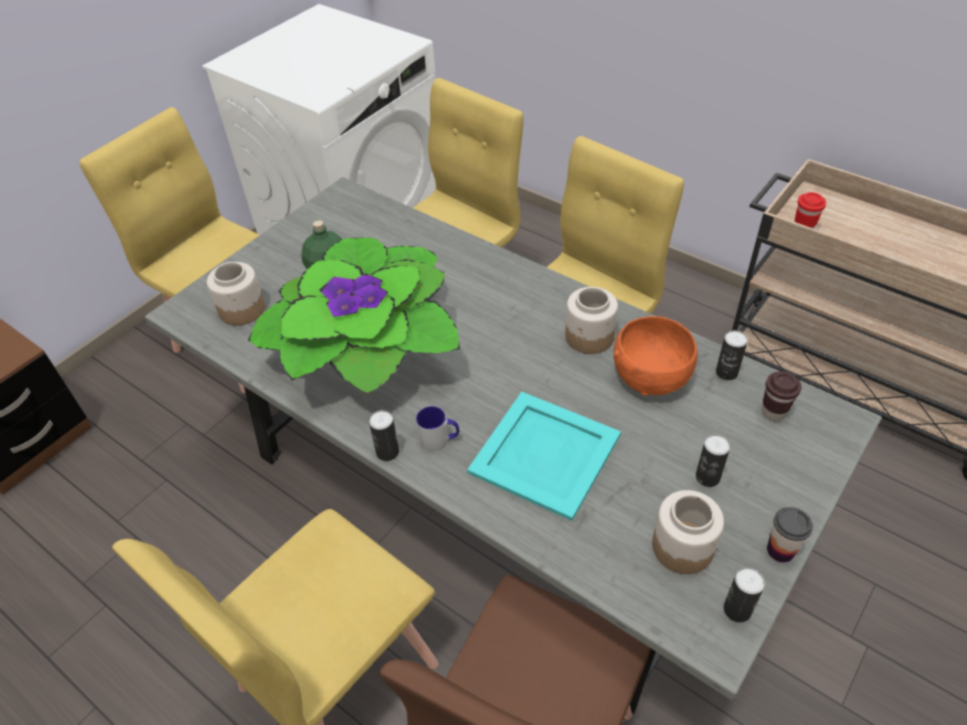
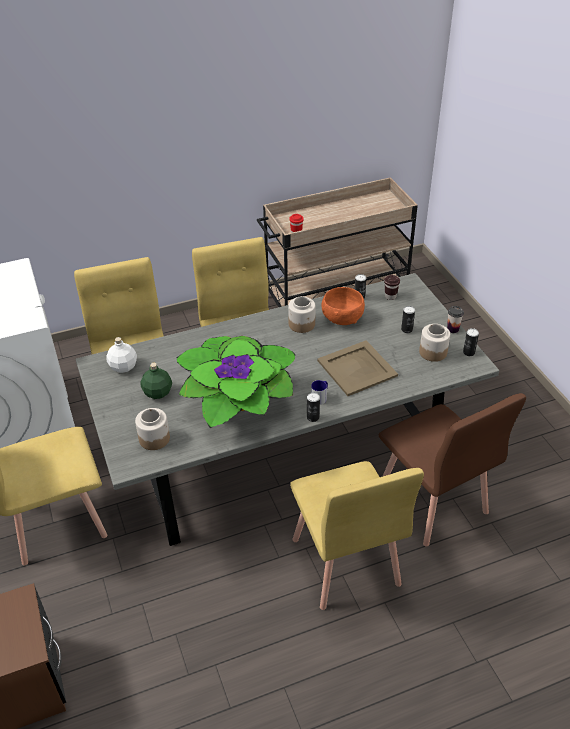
camera: 60 degrees left, 5 degrees down
turquoise tray [467,391,621,521] -> beige tray [317,340,398,396]
none -> white bottle [106,337,137,373]

